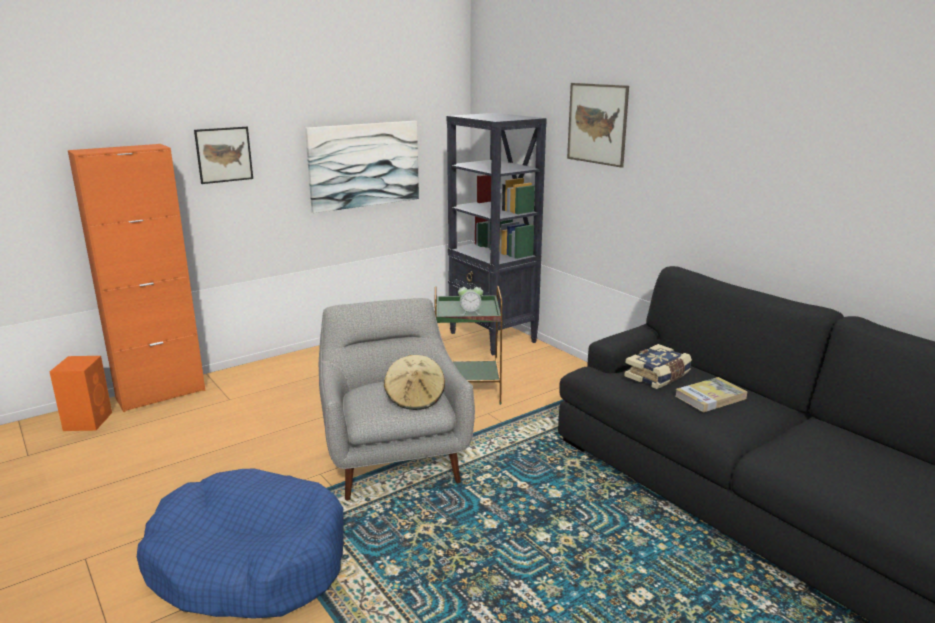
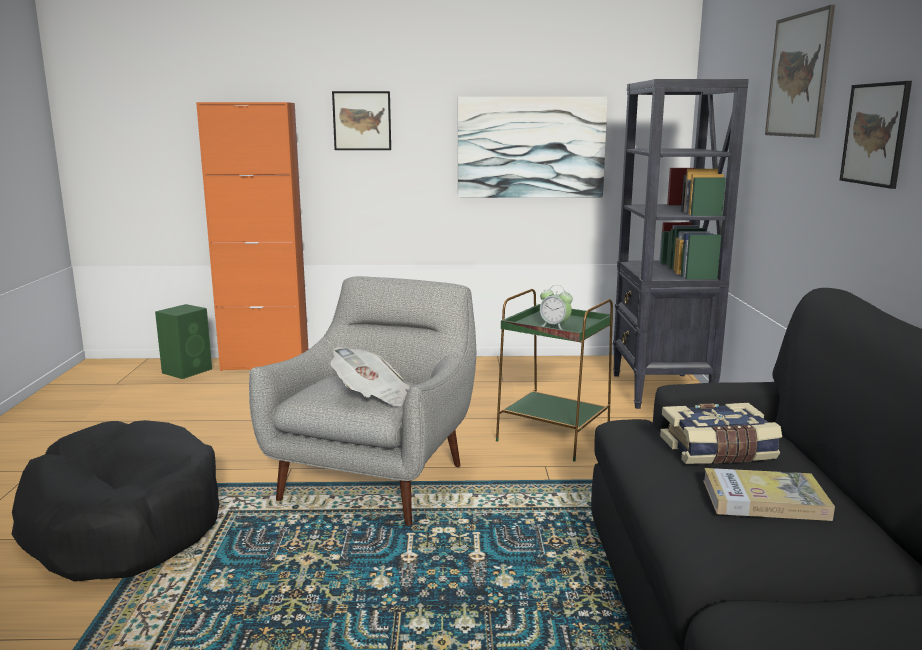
camera: 35 degrees right, 5 degrees down
orange speaker [50,356,112,431] -> green speaker [155,304,212,379]
blue dog bed [137,469,344,619] -> black dog bed [11,420,219,582]
beige hat [384,355,445,410] -> newspaper [330,347,410,406]
none -> picture [840,81,912,189]

